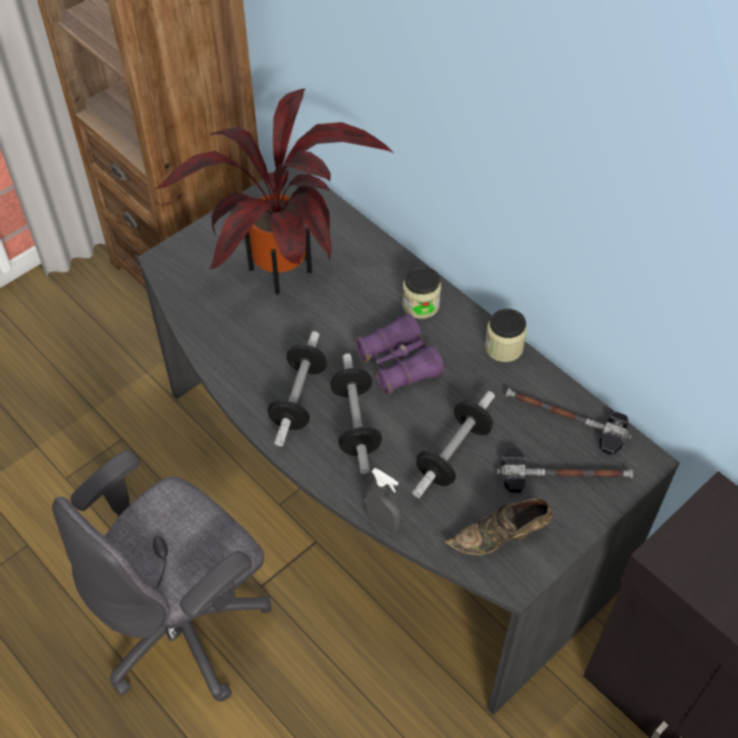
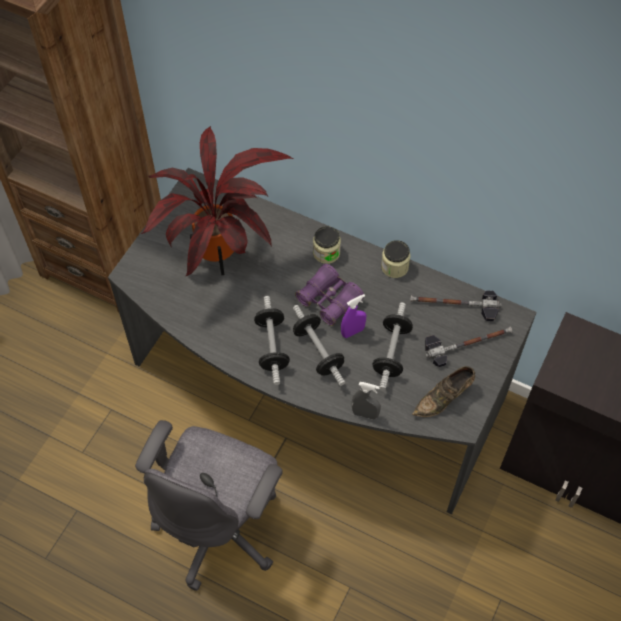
camera: 20 degrees left, 5 degrees up
none -> purple spray bottle [341,294,366,338]

